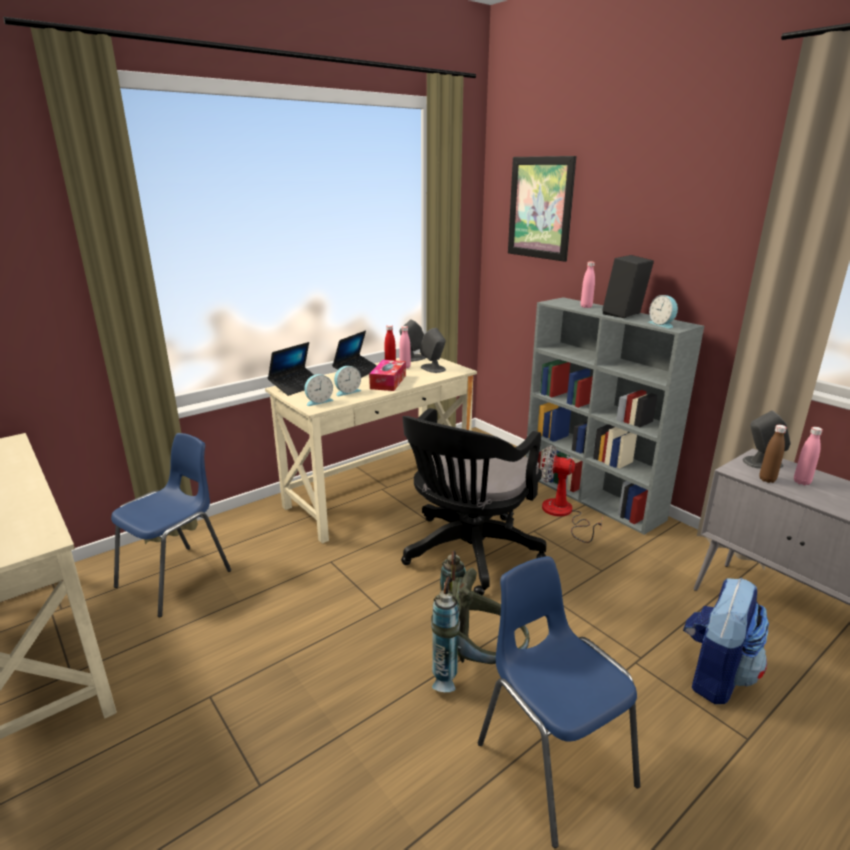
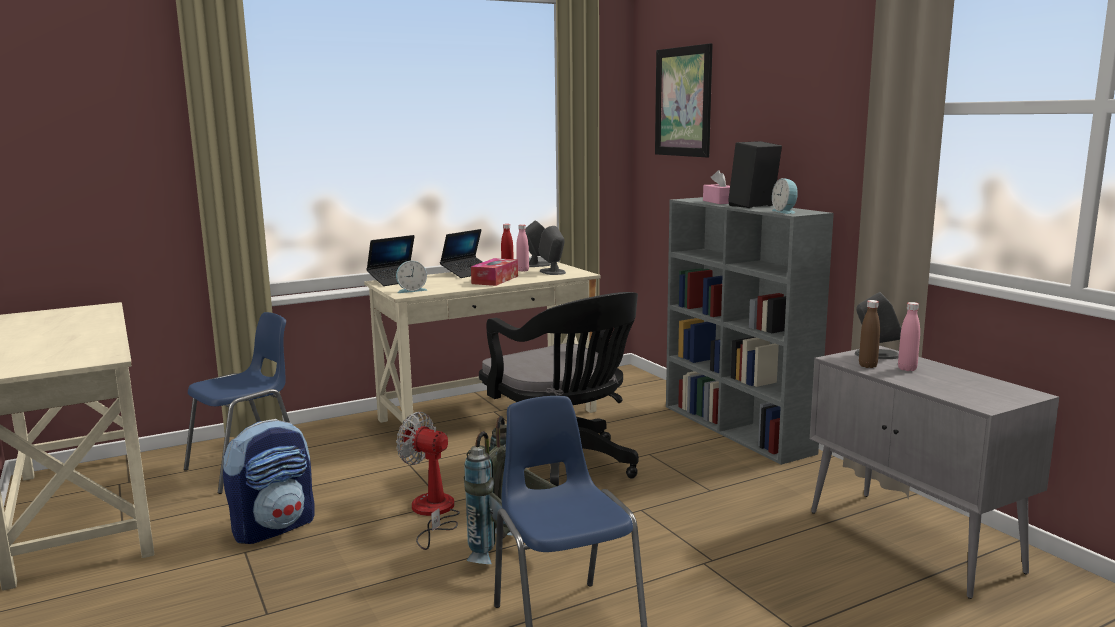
camera: 10 degrees right, 10 degrees down
alarm clock [334,366,361,396] -> none
black office chair [401,408,546,596] -> black office chair turned 75 degrees counterclockwise [479,292,639,486]
fan [541,445,603,543] -> fan moved to [396,412,460,550]
pink bottle [581,261,595,308] -> pink tissue box [703,170,730,204]
backpack [683,578,769,704] -> backpack moved to [223,419,315,544]

